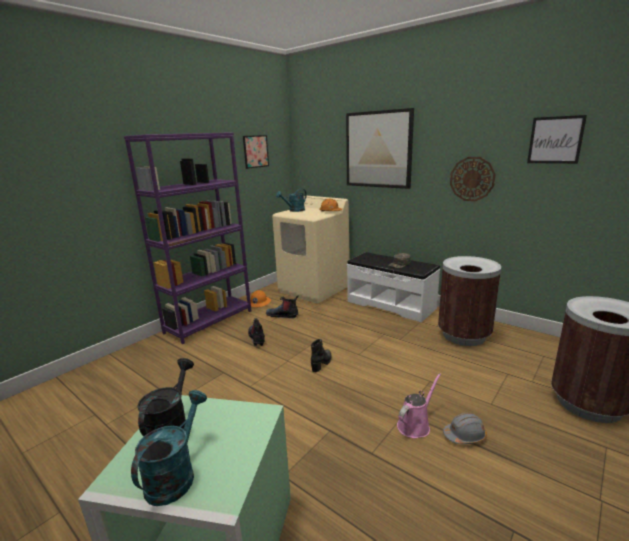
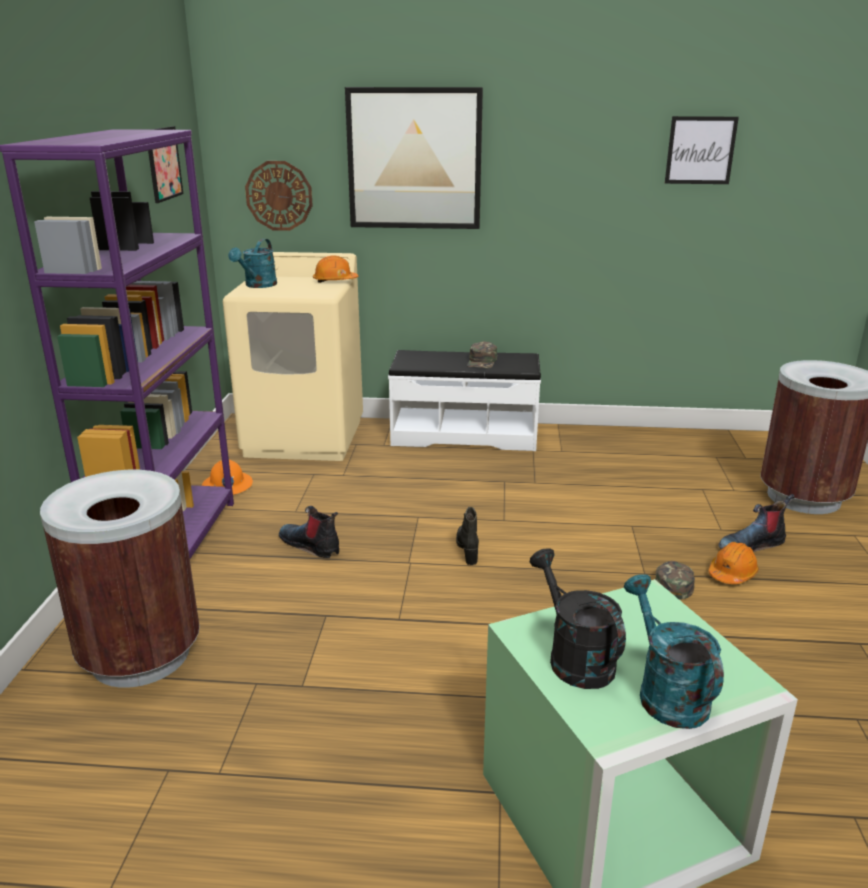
camera: 35 degrees left, 5 degrees up
boot [266,296,299,318] -> boot moved to [718,494,795,552]
pink watering can [397,373,441,438] -> green cap [655,561,695,600]
brown trash can [438,256,501,346] -> brown trash can moved to [40,470,200,688]
grey hard hat [443,413,487,444] -> orange hard hat [708,542,759,584]
wall clock [450,157,496,201] -> wall clock moved to [245,161,313,231]

